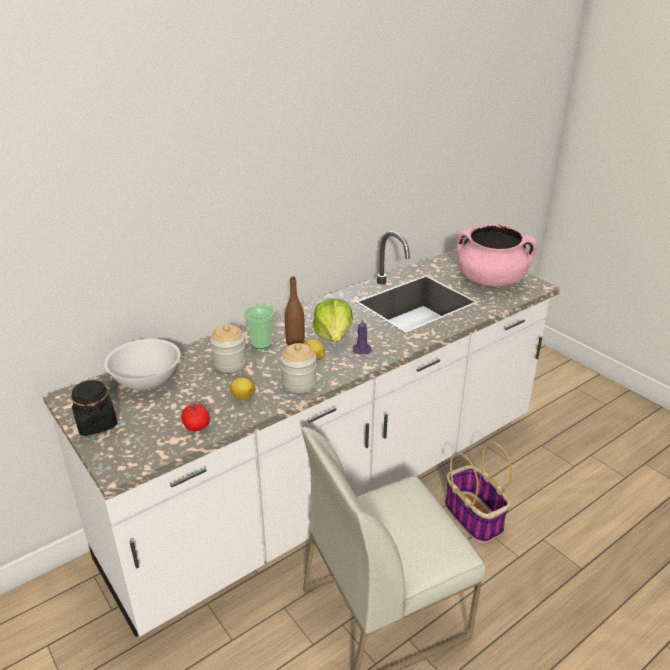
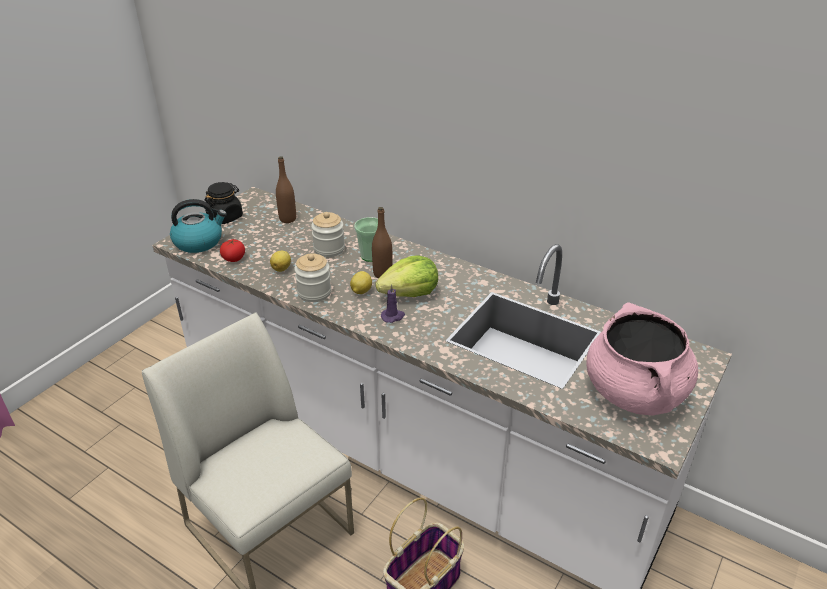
camera: 70 degrees right, 5 degrees up
white bowl [104,339,181,390] -> brown bottle [276,156,296,223]
none -> kettle [170,199,227,253]

